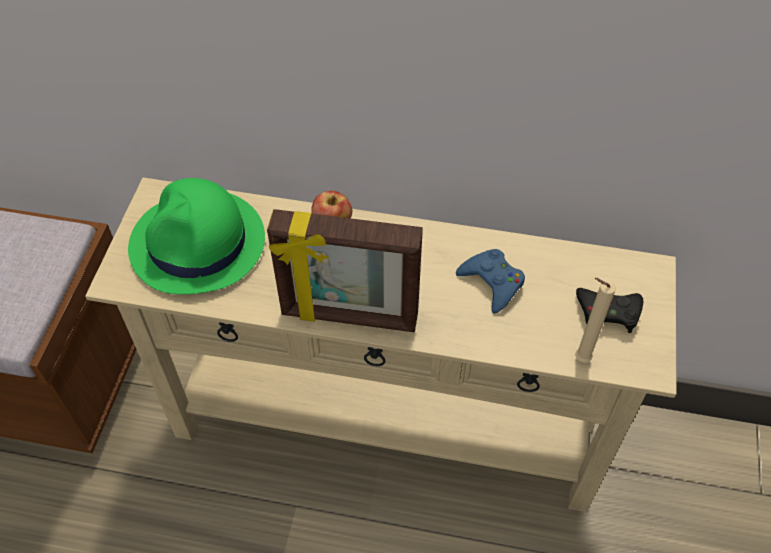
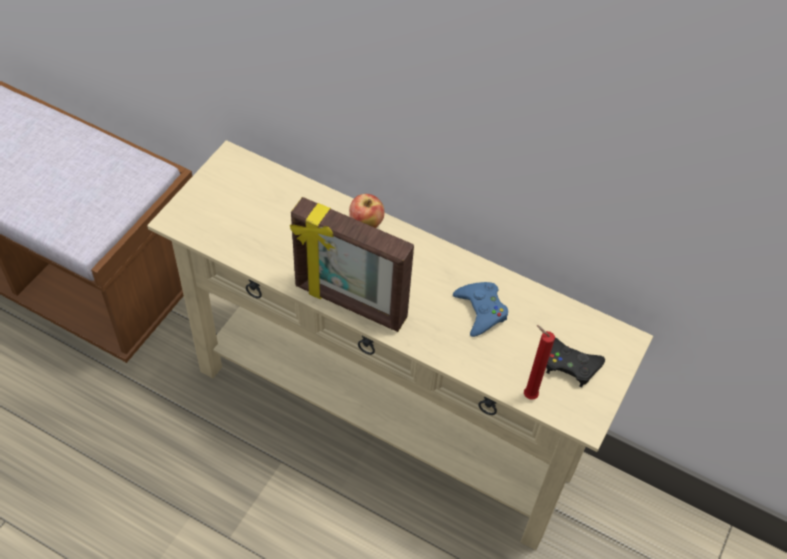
camera: 15 degrees right, 0 degrees up
green hat [128,178,265,294] -> none
beige candle [575,278,616,363] -> red candle [524,325,555,400]

